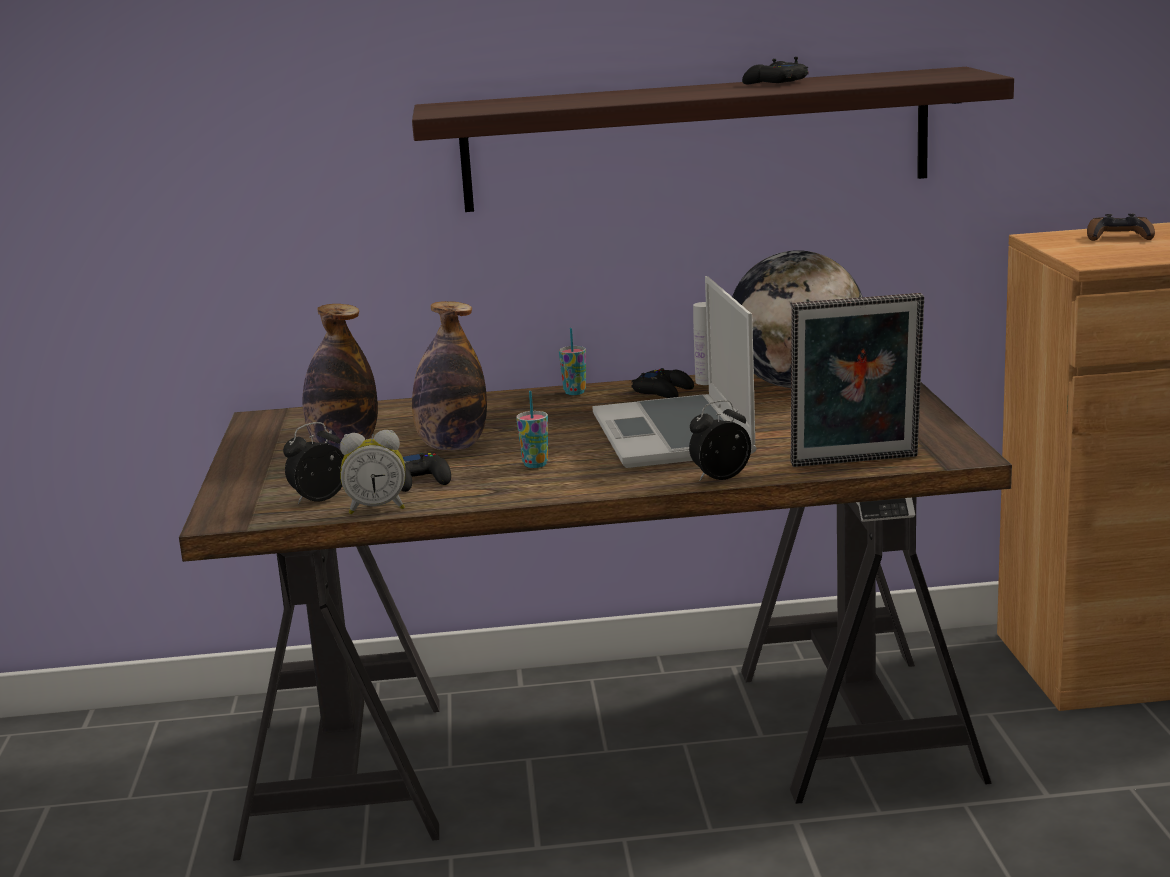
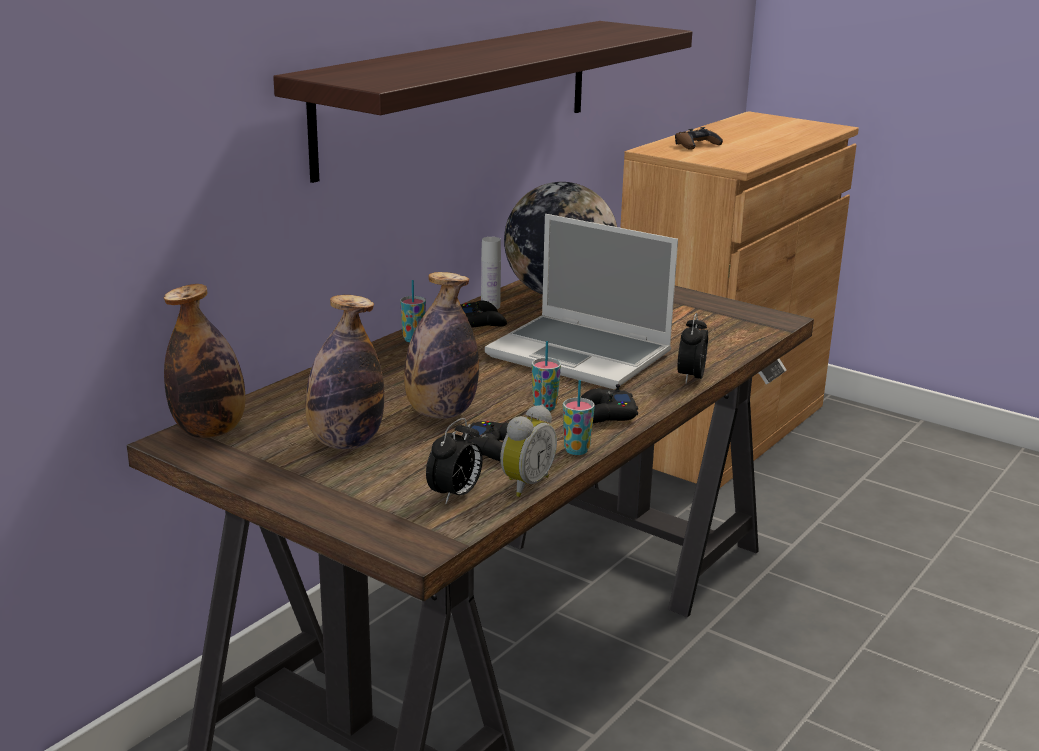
camera: 50 degrees left, 5 degrees up
alarm clock [283,422,344,504] -> alarm clock turned 150 degrees counterclockwise [426,418,483,504]
black game controller [742,57,808,84] -> black game controller moved to [580,384,638,423]
picture frame [791,293,924,467] -> none
none -> bottle [164,284,245,438]
none -> cup [563,380,595,455]

